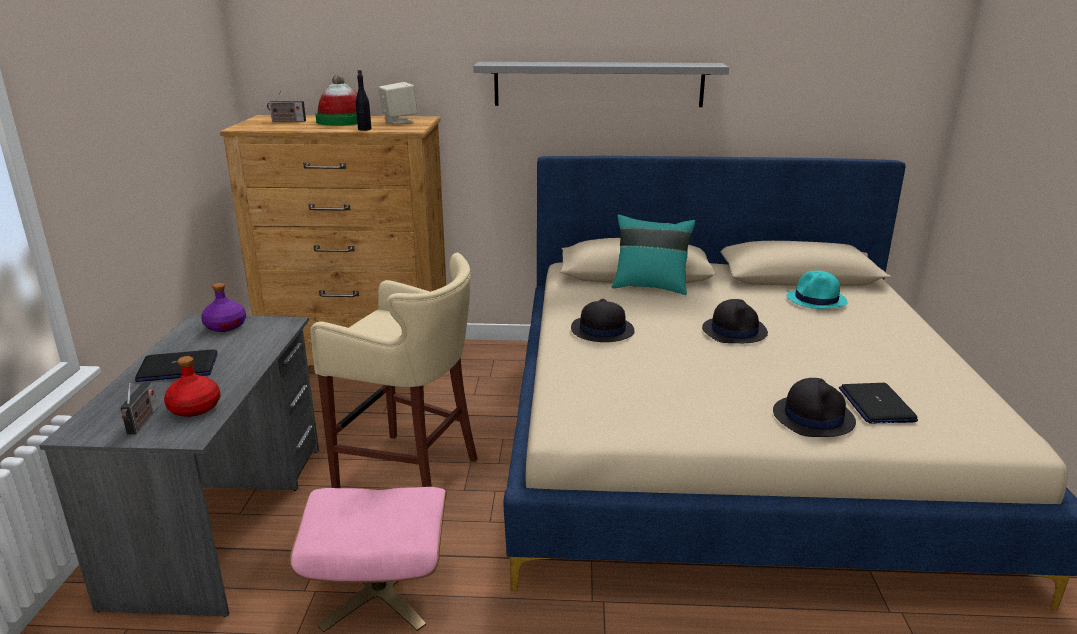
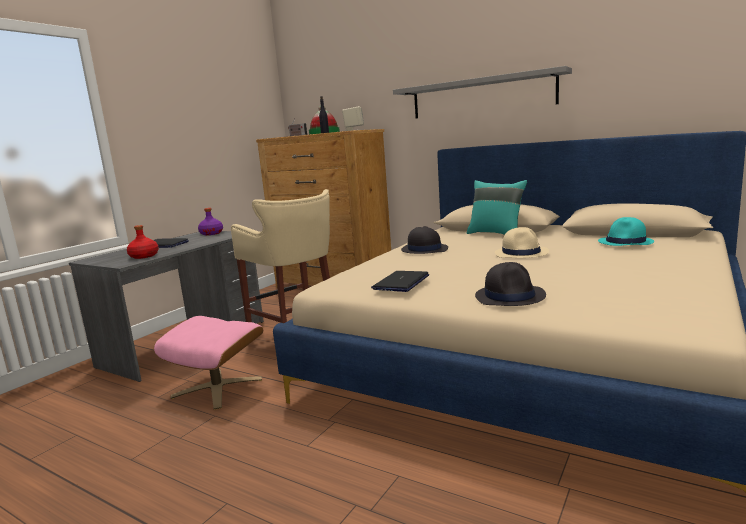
camera: 30 degrees right, 10 degrees down
radio [120,382,158,434] -> none
black hat [702,299,768,343] -> beige hat [495,227,549,258]
laptop [839,383,918,424] -> laptop moved to [371,271,429,292]

